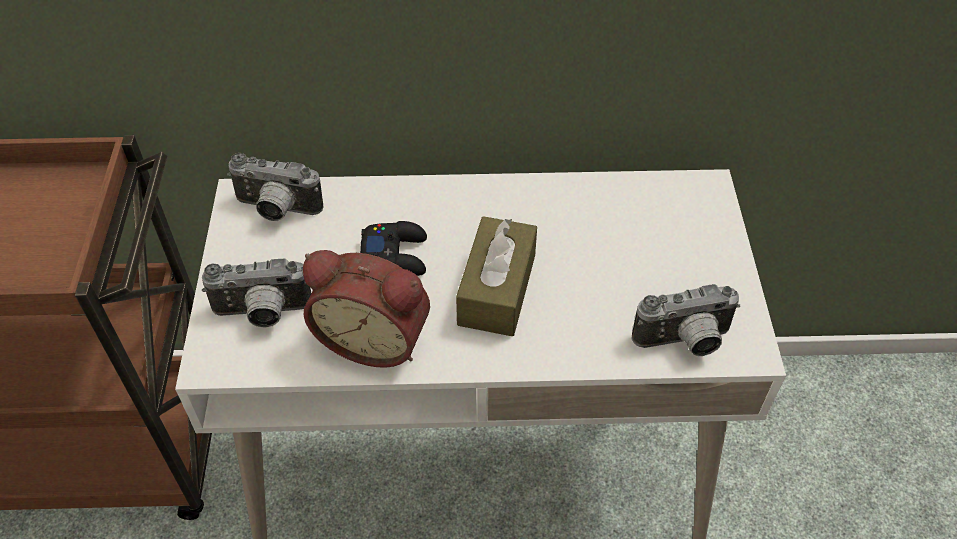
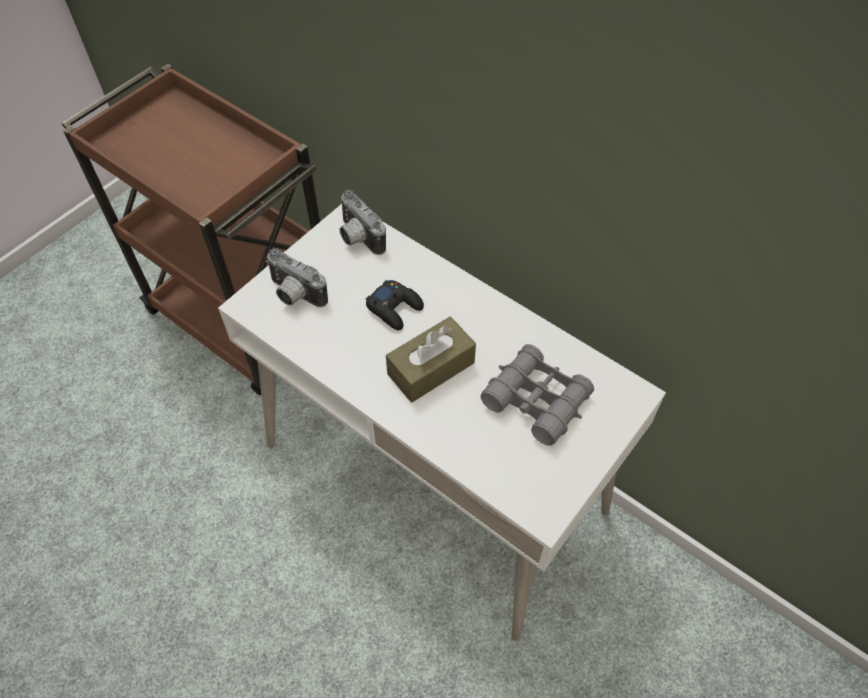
camera: 40 degrees right, 5 degrees up
alarm clock [303,250,430,368] -> none
camera [632,284,740,356] -> none
none -> grey binoculars [481,344,594,446]

